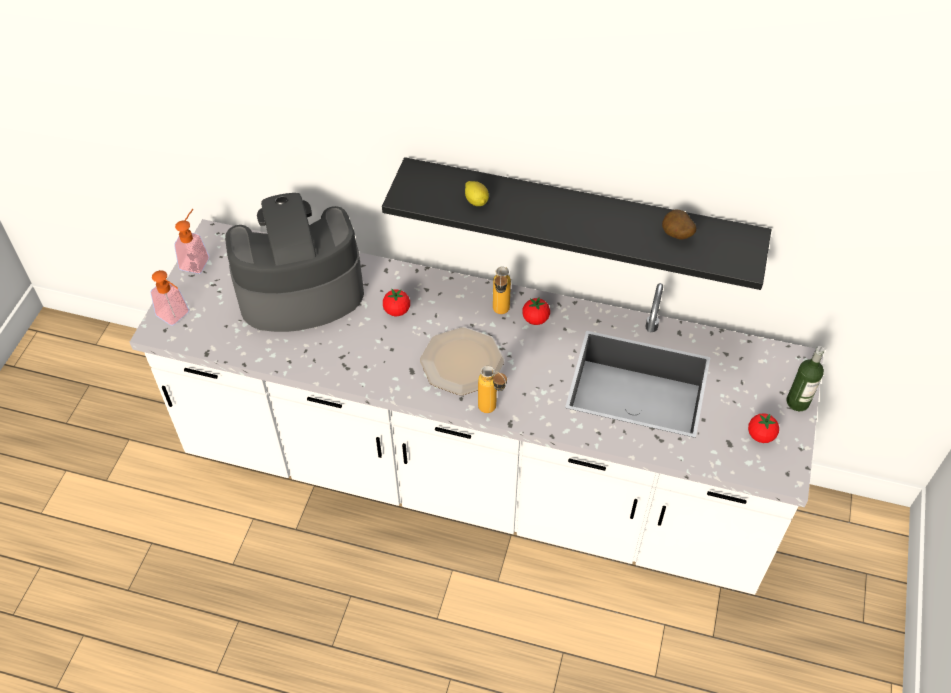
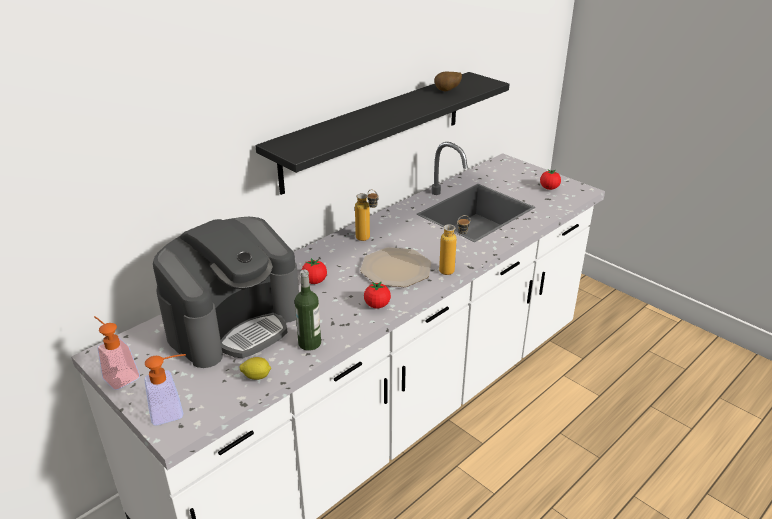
camera: 60 degrees left, 20 degrees down
coffee machine [225,193,364,332] -> coffee machine turned 150 degrees counterclockwise [153,217,299,368]
lemon [465,181,489,206] -> lemon moved to [240,357,271,380]
tomato [522,297,550,325] -> tomato moved to [364,282,391,308]
bottle [786,346,824,411] -> bottle moved to [295,270,321,351]

